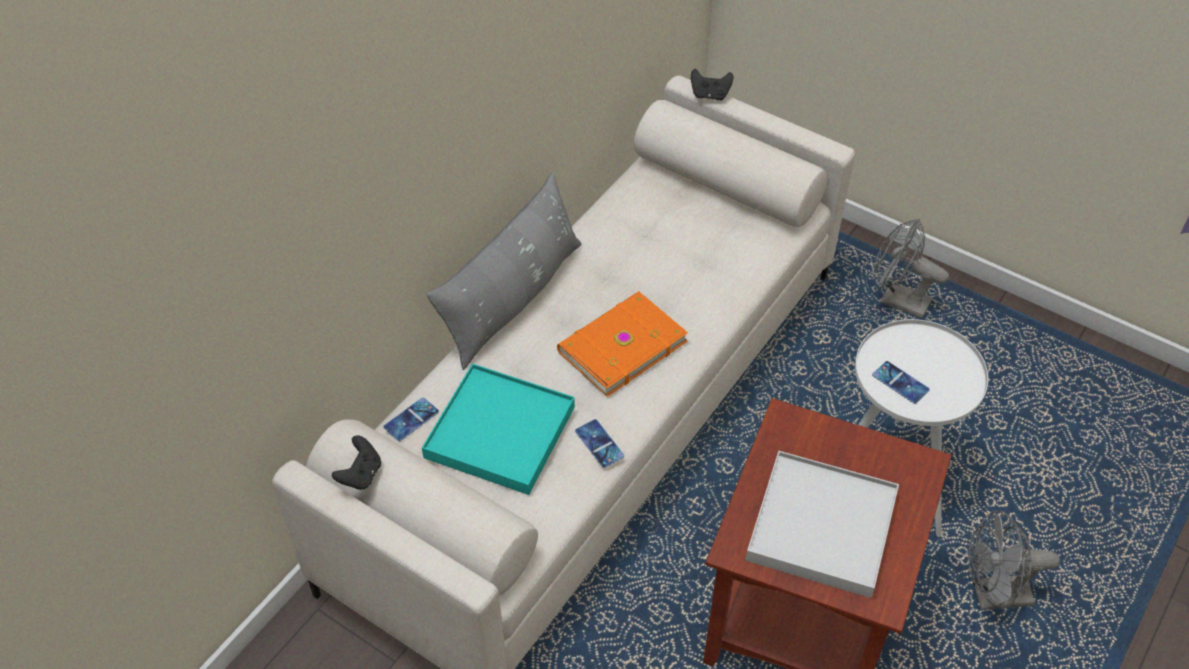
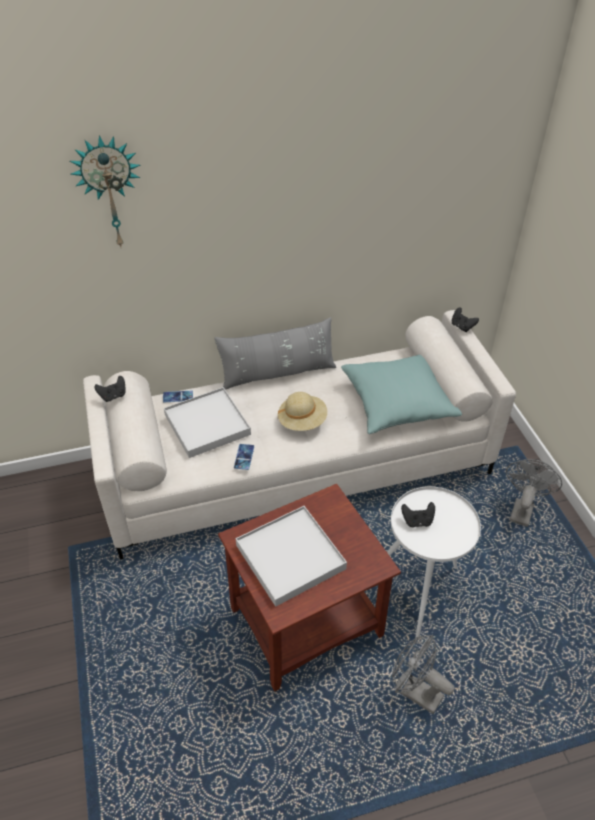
camera: 40 degrees right, 5 degrees down
turquoise tray [422,363,575,495] -> white tray [164,387,251,458]
orange book [557,291,688,397] -> beige hat [278,392,327,431]
phone [872,361,930,404] -> black game controller [401,502,435,528]
grey fan [874,219,949,318] -> grey fan turned 45 degrees clockwise [506,459,562,527]
none -> wall clock [70,135,141,247]
none -> turquoise pillow [341,355,462,434]

